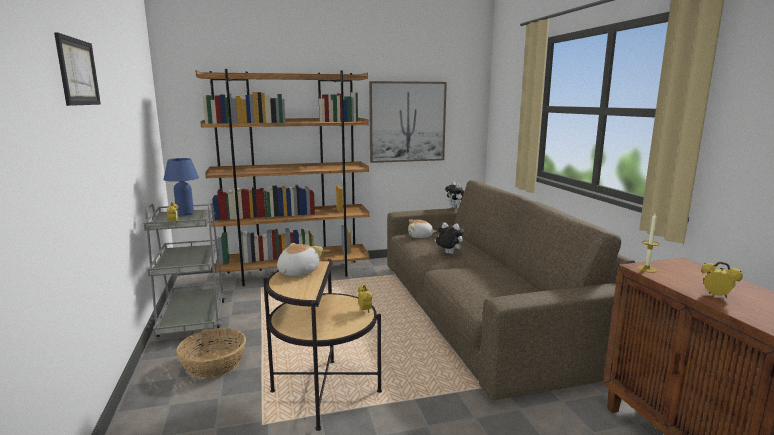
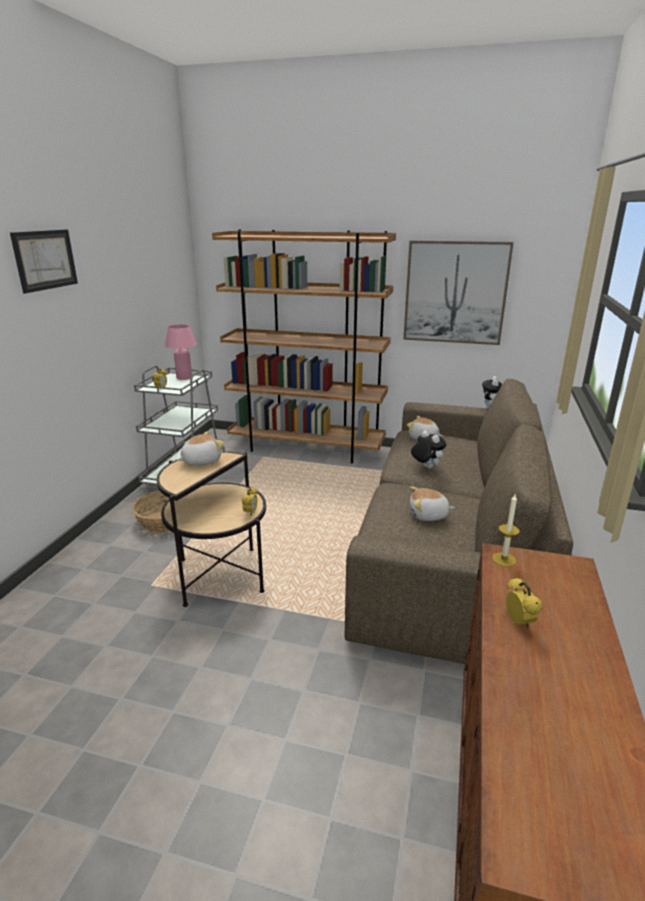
camera: 30 degrees right, 10 degrees up
blue table lamp [163,158,199,216] -> pink table lamp [165,324,197,380]
none -> plush toy [409,486,454,521]

